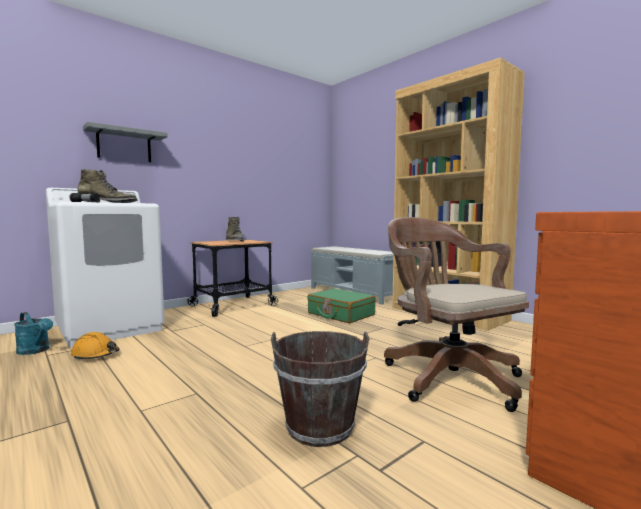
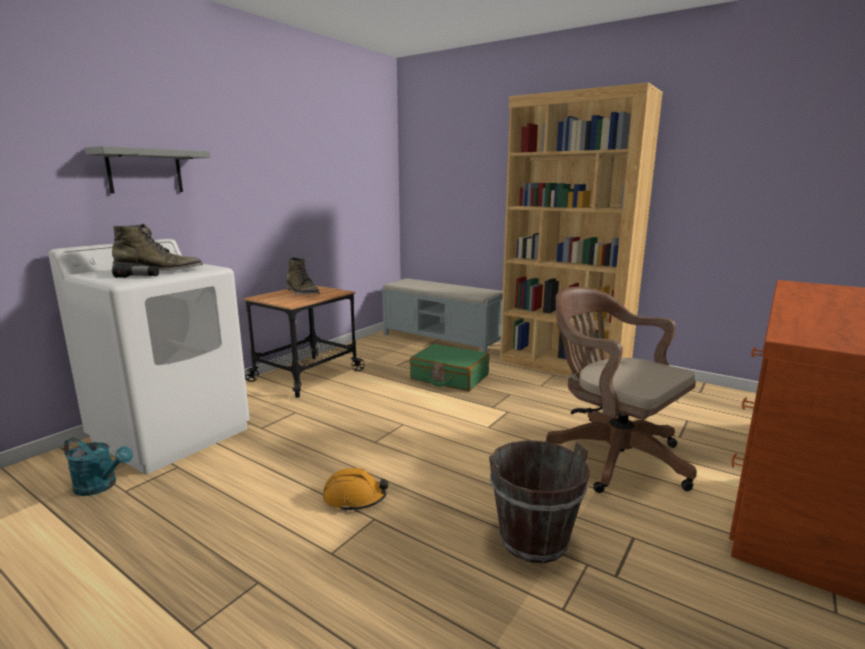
camera: 15 degrees left, 10 degrees up
orange hard hat [71,332,119,360] -> orange hard hat moved to [323,468,389,512]

